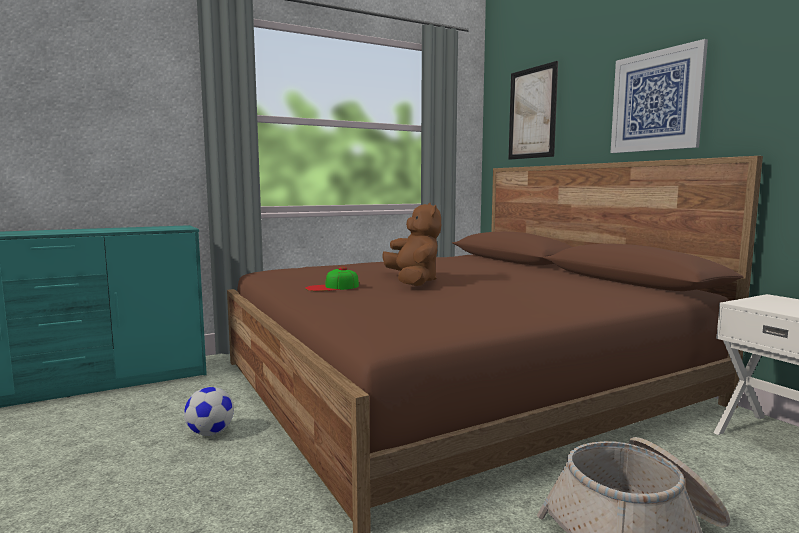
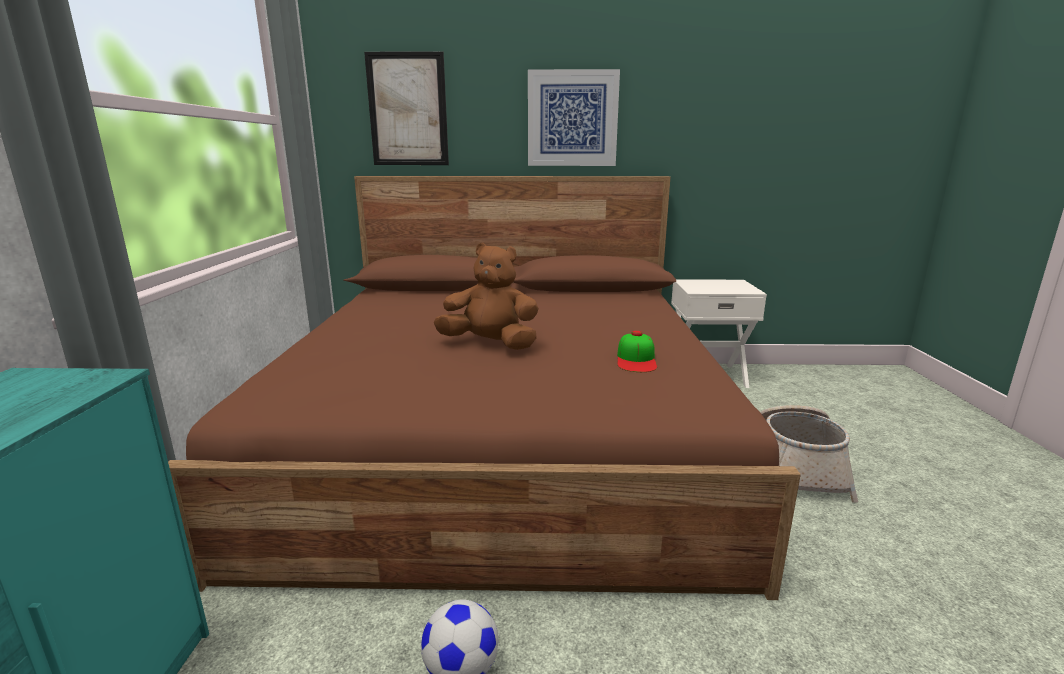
camera: 60 degrees left, 10 degrees up
cap [305,267,359,291] -> cap moved to [617,331,657,372]

